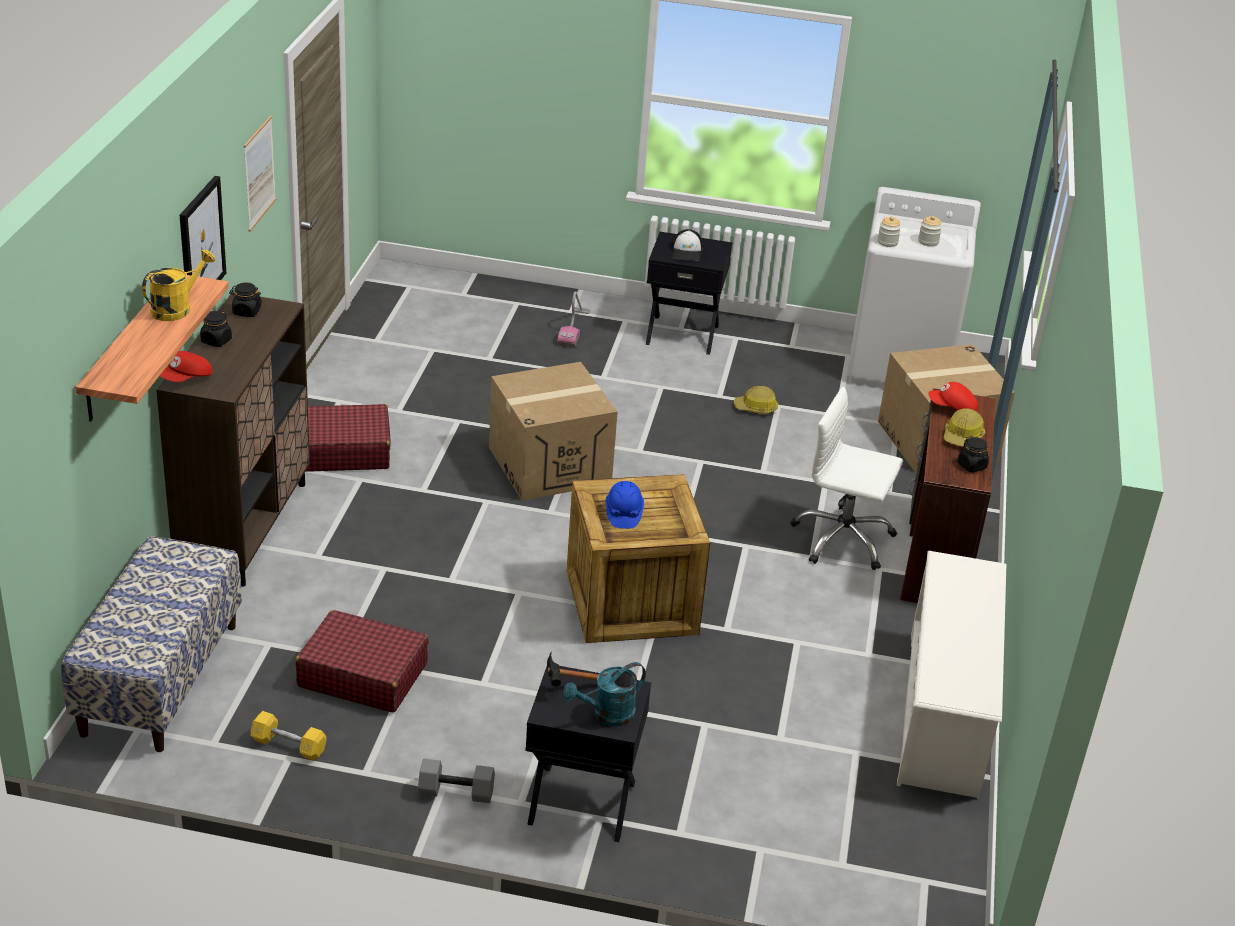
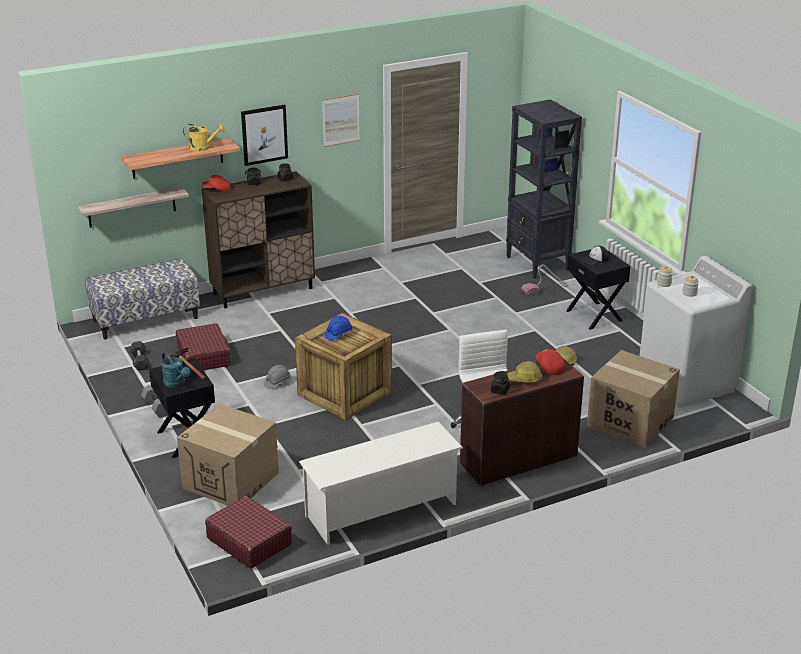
camera: 55 degrees right, 5 degrees down
yellow dumbbell [251,711,327,761] -> black dumbbell [130,341,149,371]
red suitcase [305,404,390,472] -> red suitcase moved to [205,496,292,568]
cardboard box [489,362,618,501] -> cardboard box moved to [177,403,279,506]
turquoise watering can [563,662,646,726] -> turquoise watering can turned 150 degrees counterclockwise [161,352,190,388]
none -> shelf [77,187,189,228]
none -> grey hard hat [264,365,291,389]
none -> black bookcase [506,99,582,279]

